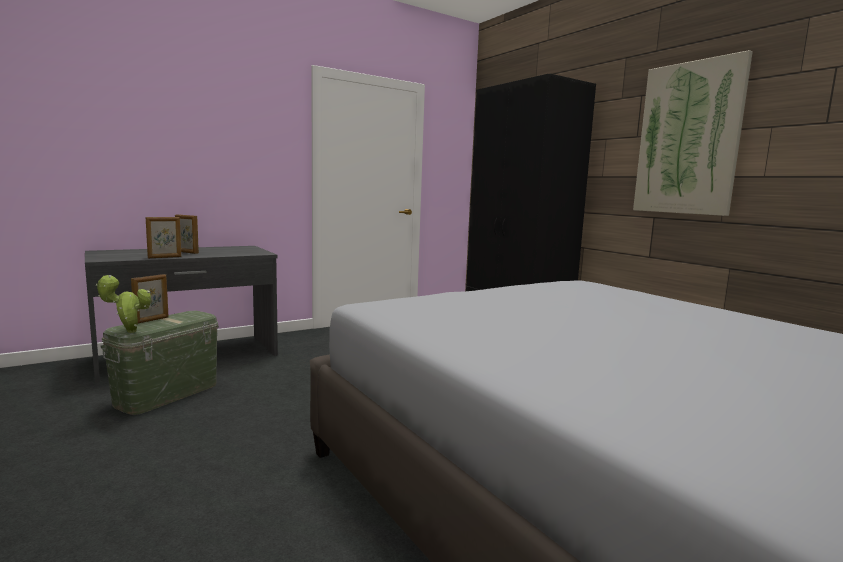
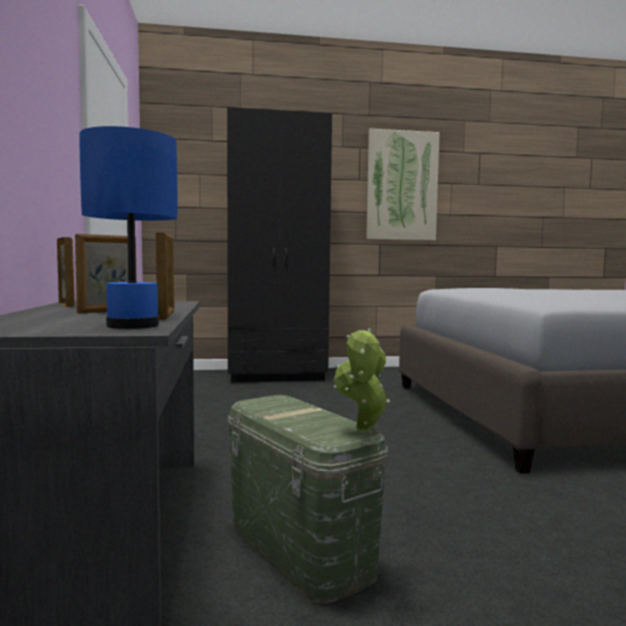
camera: 65 degrees left, 5 degrees down
picture frame [131,274,169,323] -> picture frame moved to [57,237,75,307]
none -> blue table lamp [80,126,177,329]

